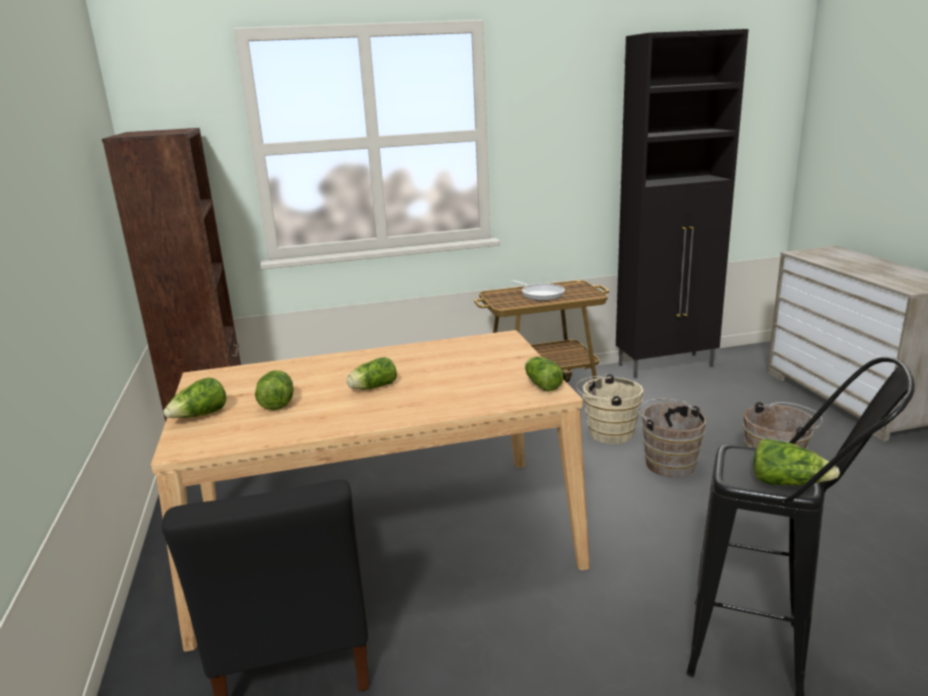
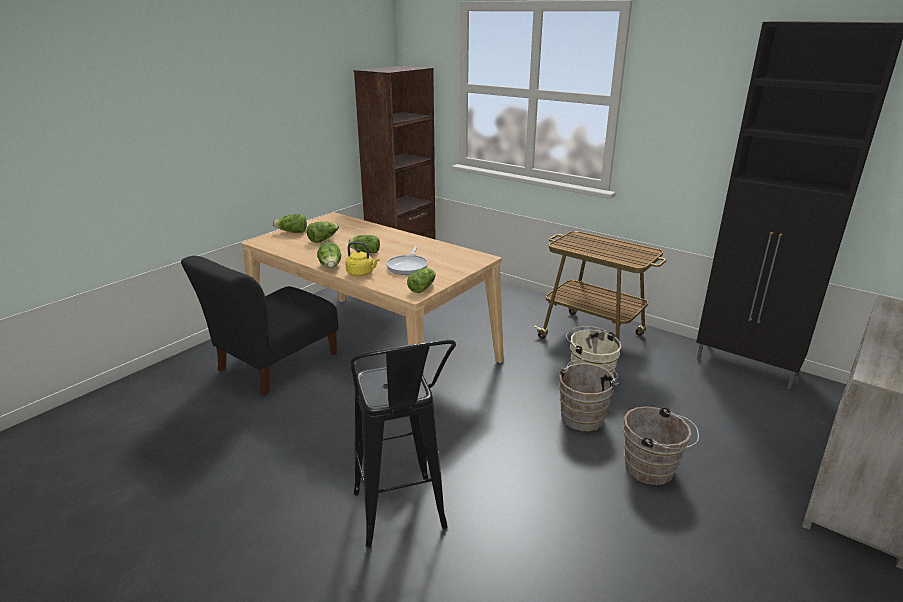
camera: 50 degrees right, 5 degrees up
frying pan [511,280,565,301] -> frying pan moved to [386,246,428,275]
lettuce [754,438,840,485] -> lettuce moved to [317,242,341,268]
none -> yellow kettle [345,242,380,276]

